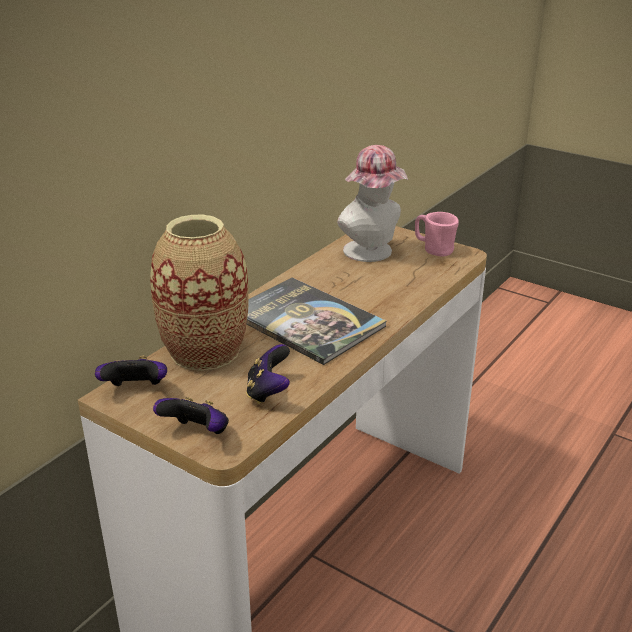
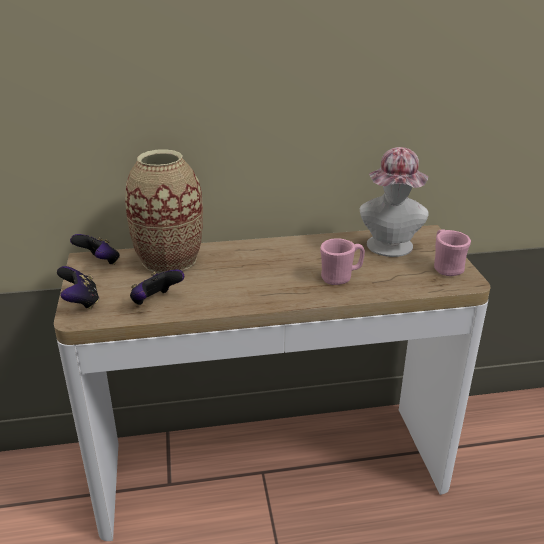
camera: 45 degrees right, 0 degrees up
book [247,278,386,365] -> none
none -> pink mug [320,238,365,285]

